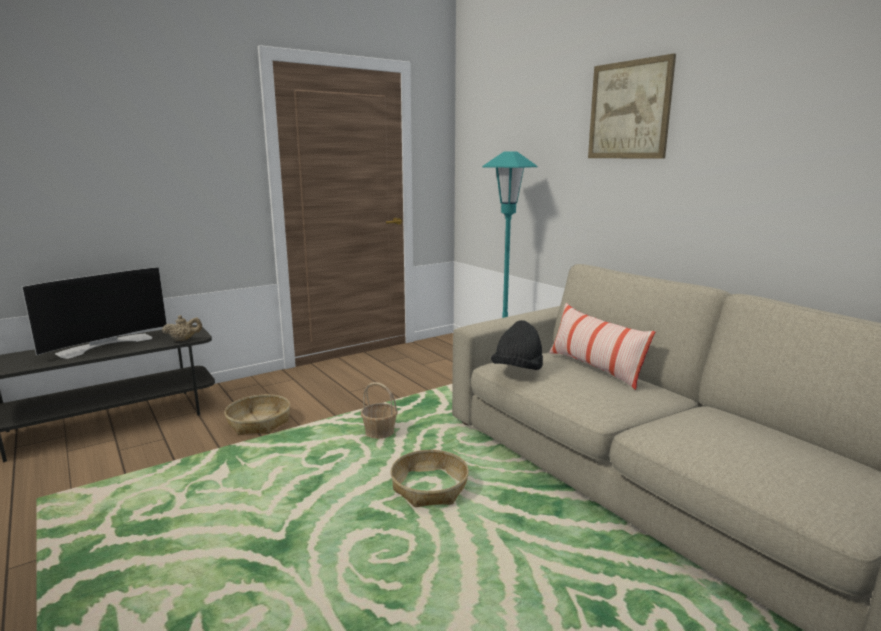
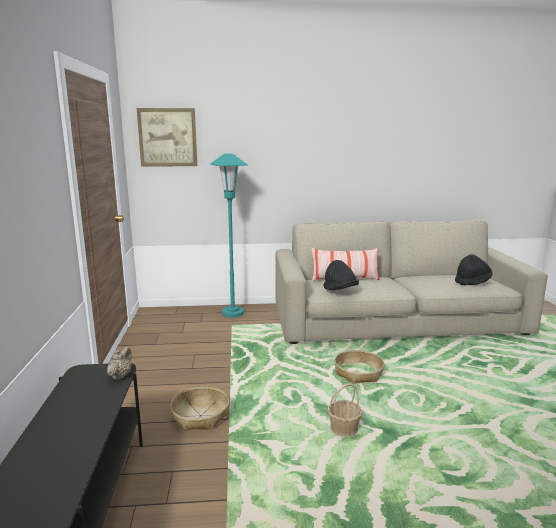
camera: 60 degrees left, 0 degrees up
television [22,267,167,359] -> none
basket [361,382,398,439] -> basket moved to [328,383,363,437]
picture [588,54,676,159] -> picture moved to [137,108,197,167]
none -> black hat [455,254,493,285]

